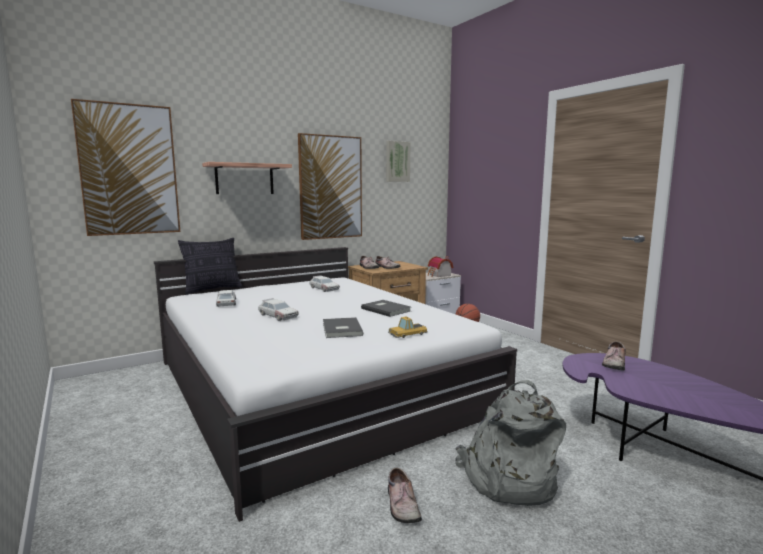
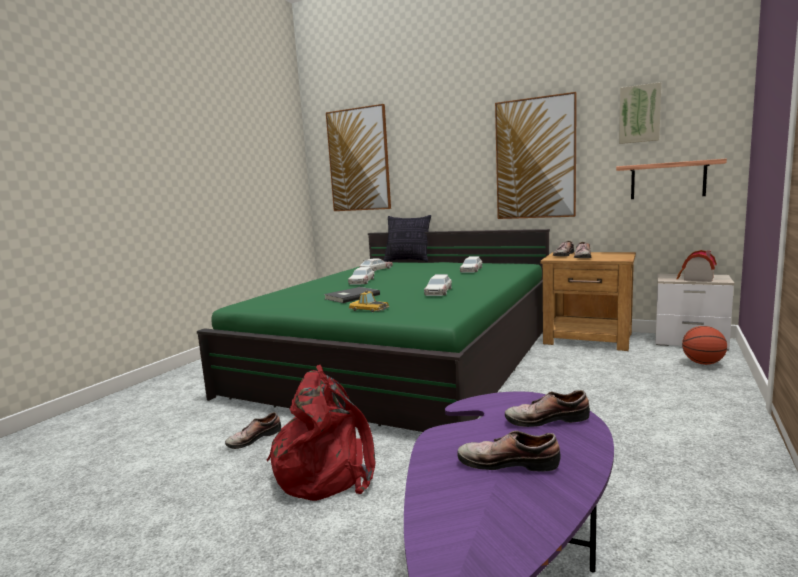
camera: 60 degrees right, 0 degrees up
white bed [154,247,517,522] -> green bed [197,229,550,432]
shelf [202,162,292,194] -> shelf moved to [616,159,727,199]
grey book [361,300,410,317] -> toy car [424,274,452,296]
grey backpack [455,380,566,506] -> red backpack [266,365,375,501]
none -> shoe [457,431,561,471]

